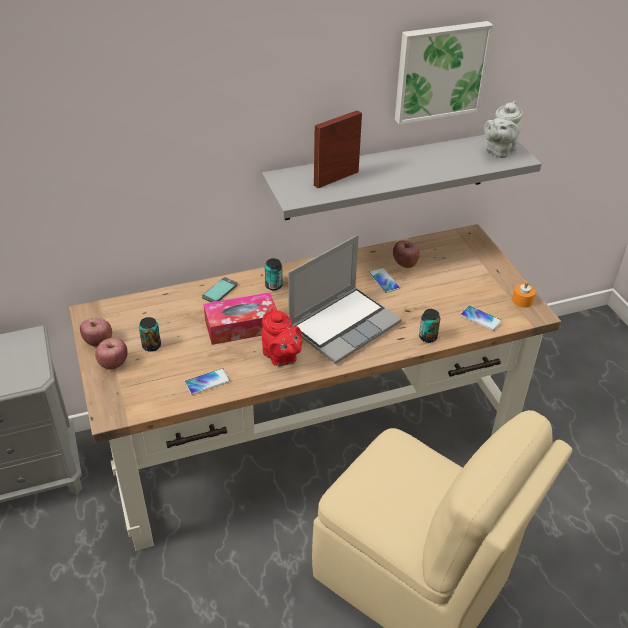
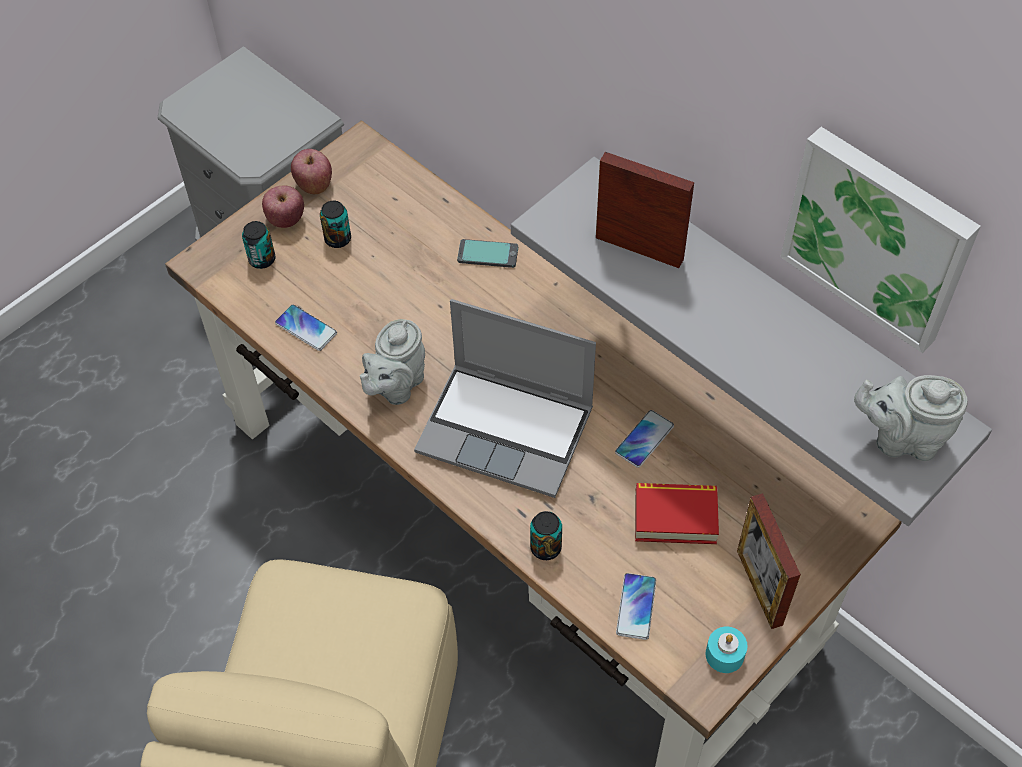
camera: 65 degrees right, 15 degrees up
tissue box [204,292,277,345] -> none
red teapot [261,308,302,367] -> grey teapot [360,319,425,405]
can [265,258,283,290] -> can moved to [242,221,275,269]
apple [393,240,420,268] -> none
orange candle [512,281,536,308] -> turquoise candle [705,627,747,673]
none -> book [635,483,719,544]
none -> picture frame [737,493,801,629]

